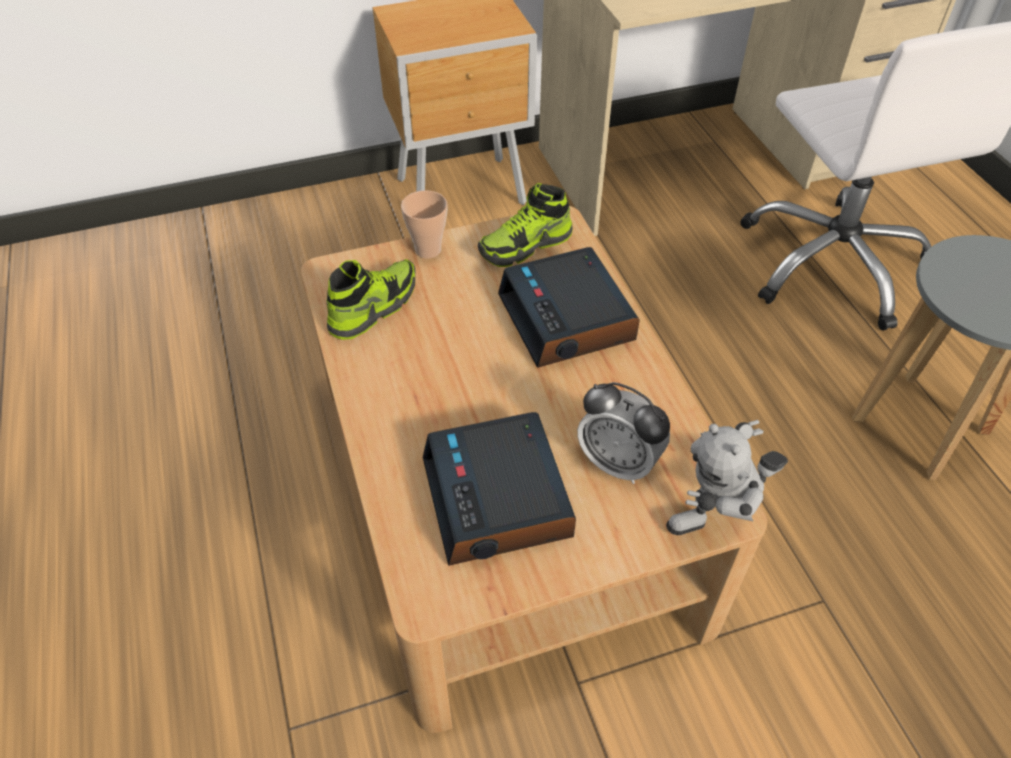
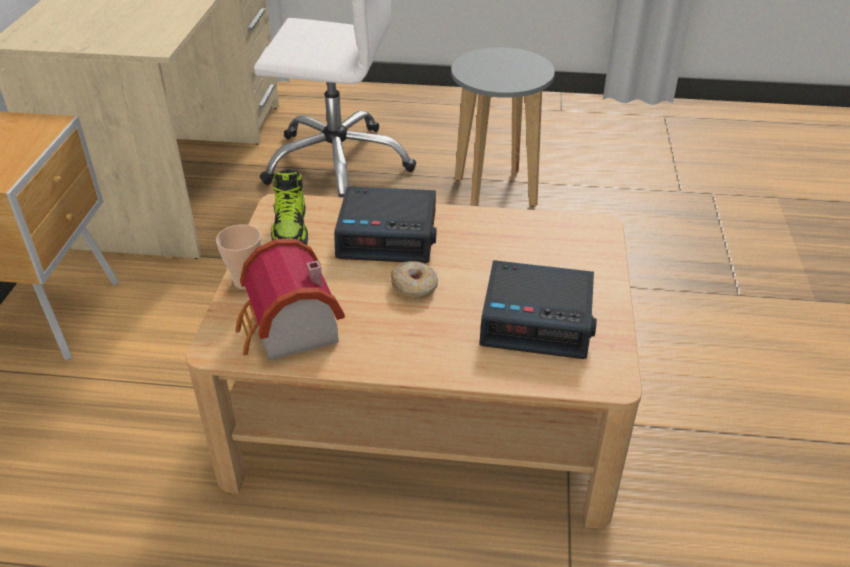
camera: 65 degrees left, 10 degrees down
shoe [326,259,415,340] -> toy house [235,239,345,360]
alarm clock [577,382,670,484] -> none
toy robot [666,420,788,535] -> none
none -> donut [390,261,438,299]

